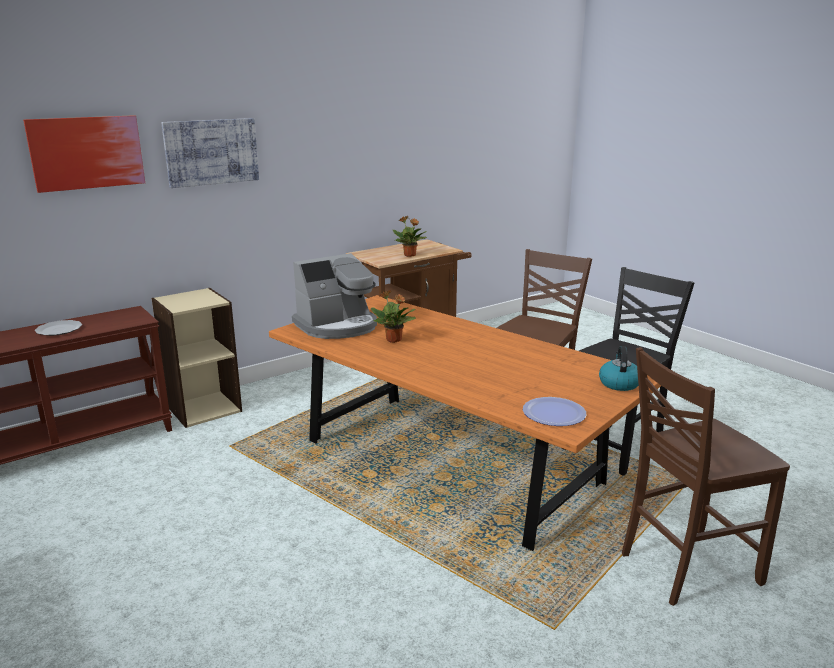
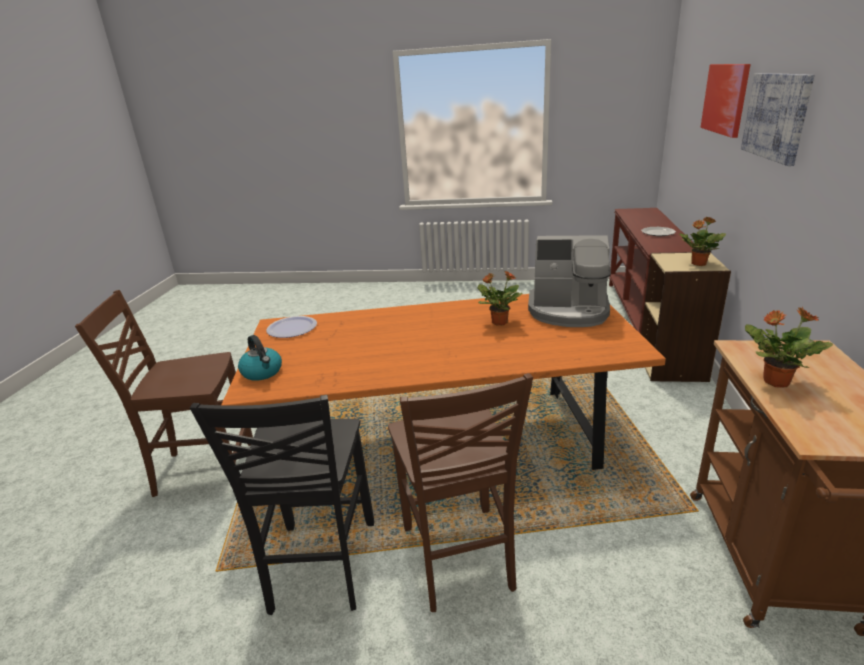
camera: 135 degrees right, 5 degrees up
coffee machine [292,253,377,339] -> coffee machine turned 90 degrees counterclockwise [528,236,611,327]
brown chair [622,347,790,606] -> brown chair turned 120 degrees counterclockwise [75,290,253,497]
none -> potted plant [679,217,726,266]

